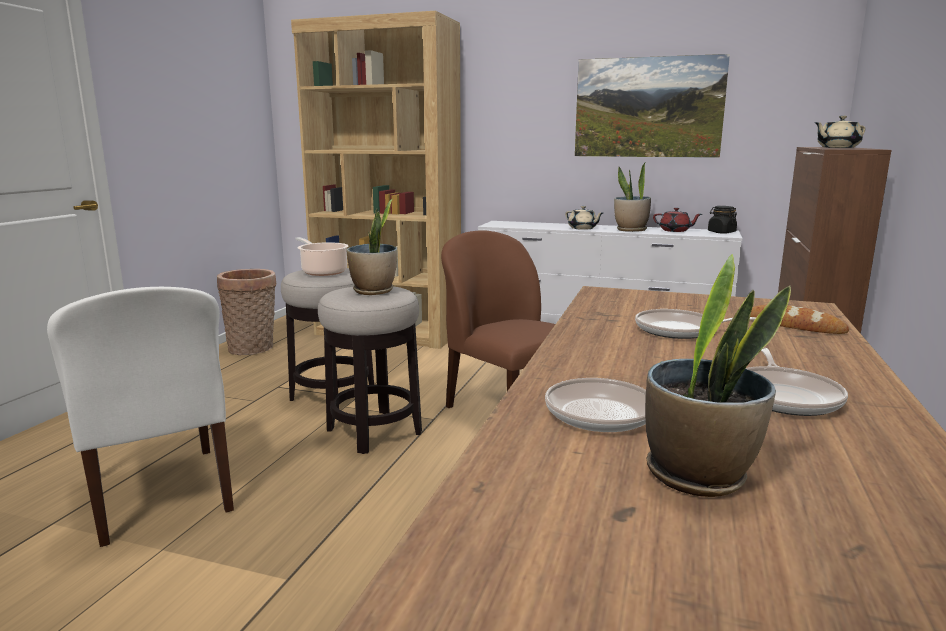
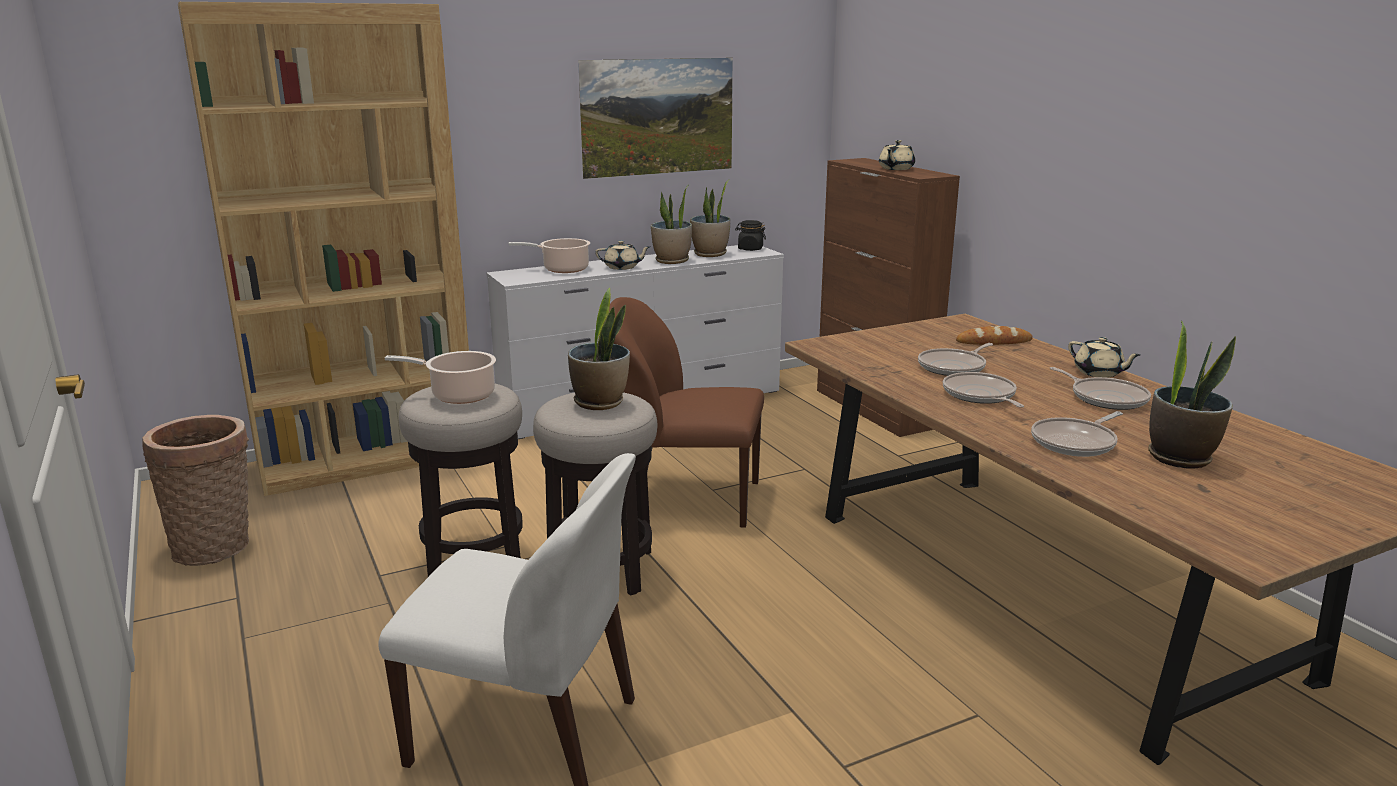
camera: 45 degrees left, 5 degrees up
red teapot [653,208,702,232] -> potted plant [690,180,730,257]
none -> cooking pot [509,238,590,273]
none -> frying pan [943,372,1024,408]
none -> beige teapot [1068,337,1141,378]

